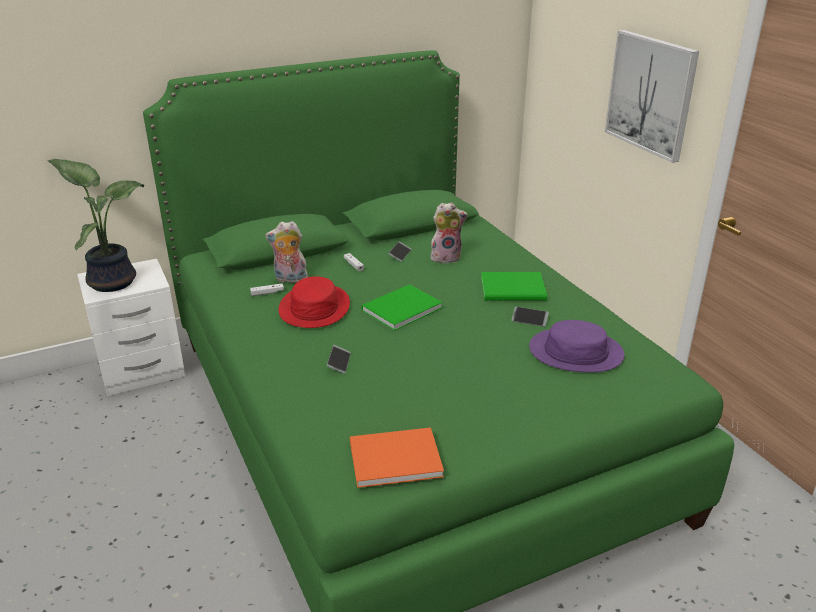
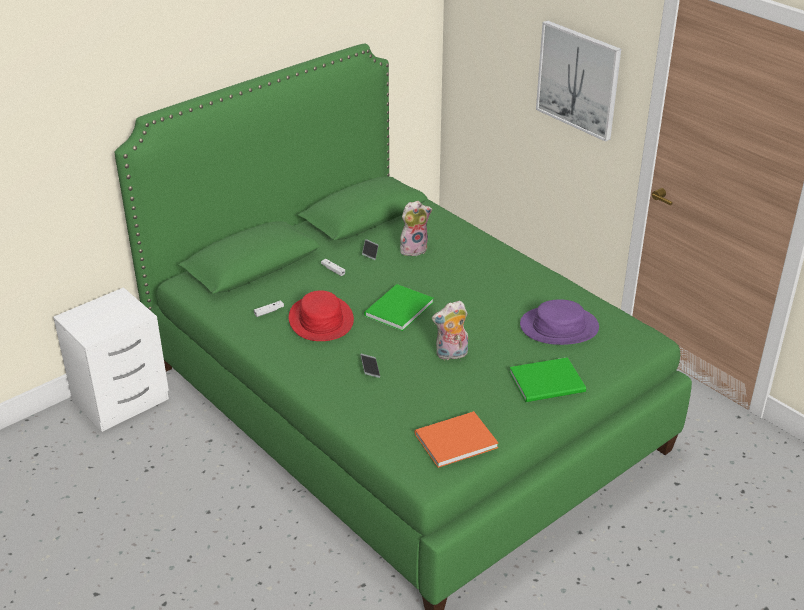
camera: 15 degrees left, 5 degrees up
potted plant [47,159,144,292] -> none
plush toy [265,221,309,283] -> plush toy moved to [432,301,468,360]
green book [481,272,547,301] -> green book moved to [510,357,586,402]
phone [511,307,549,327] -> none

